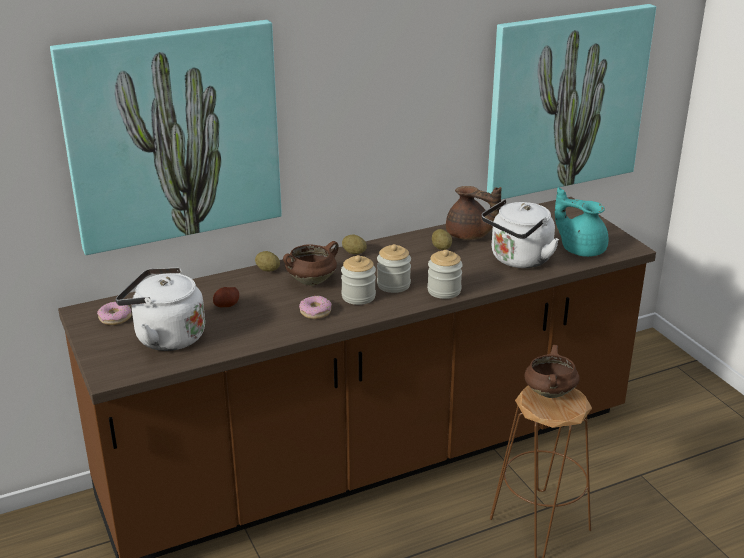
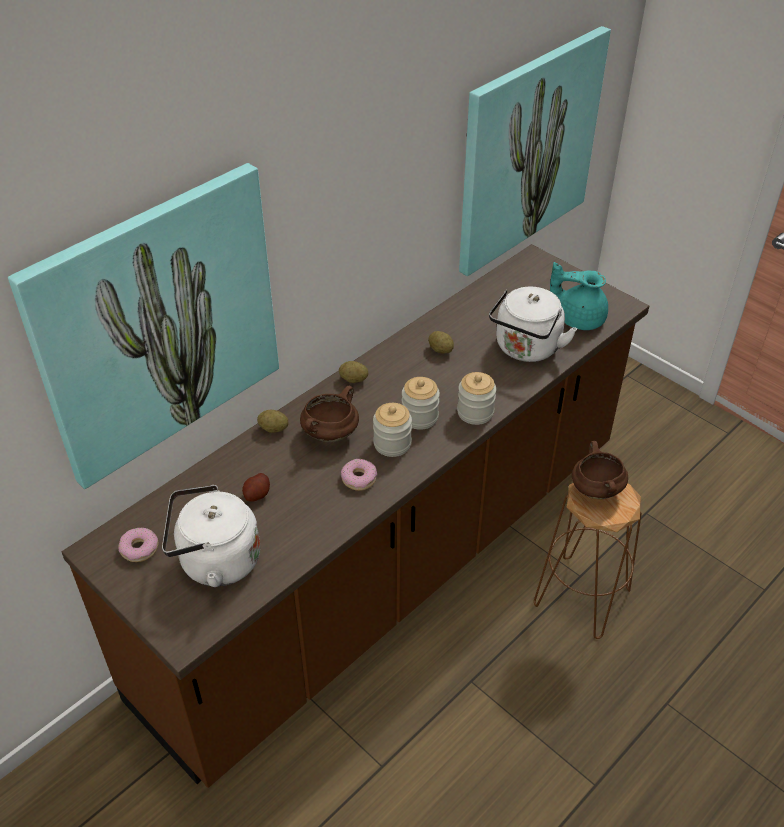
camera: 20 degrees left, 15 degrees up
brown teapot [446,186,502,240] -> none

